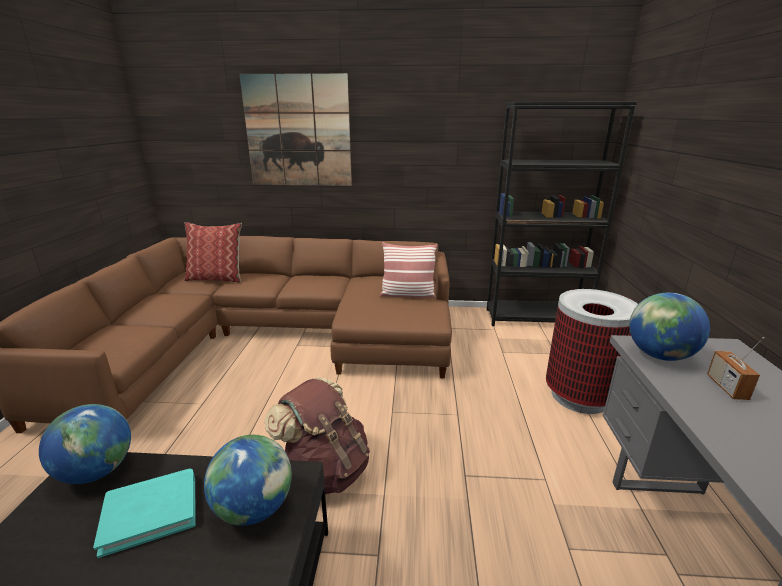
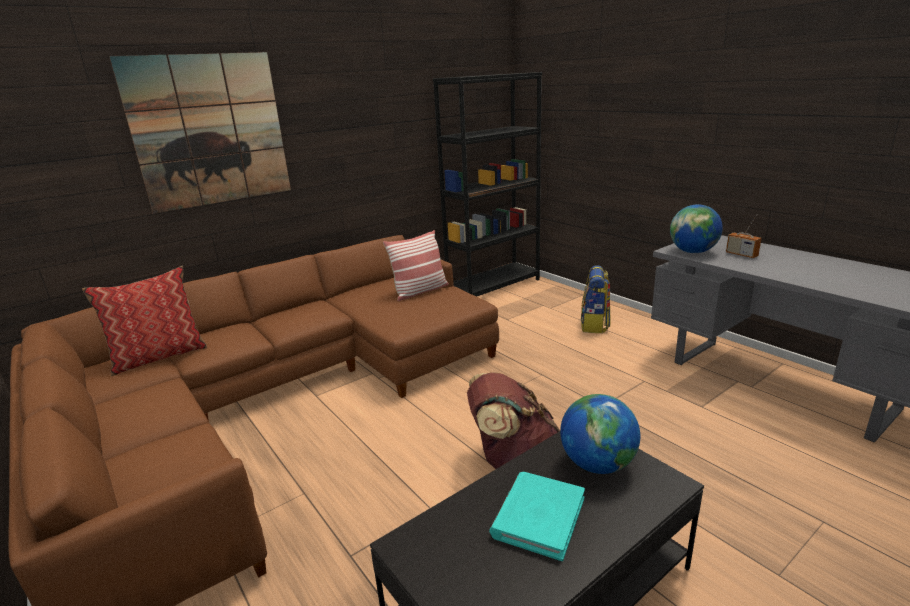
camera: 40 degrees left, 0 degrees up
globe [39,404,131,484] -> none
trash can [546,289,638,414] -> backpack [581,265,611,333]

